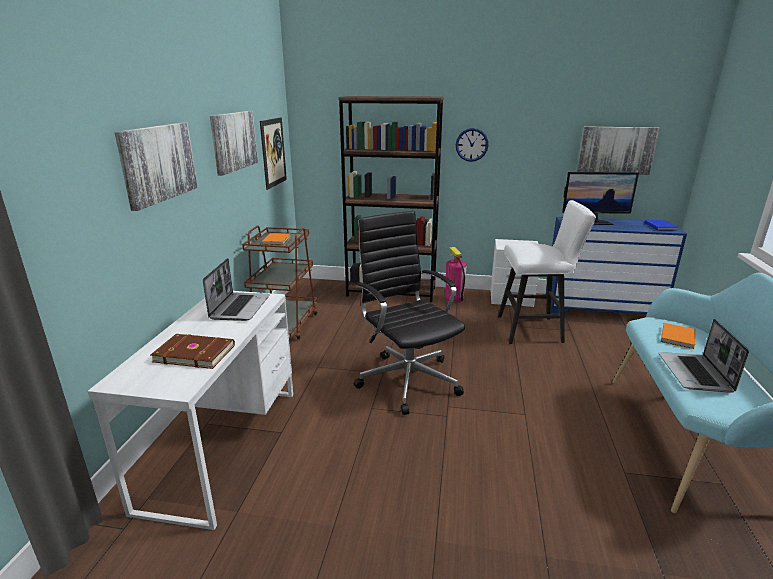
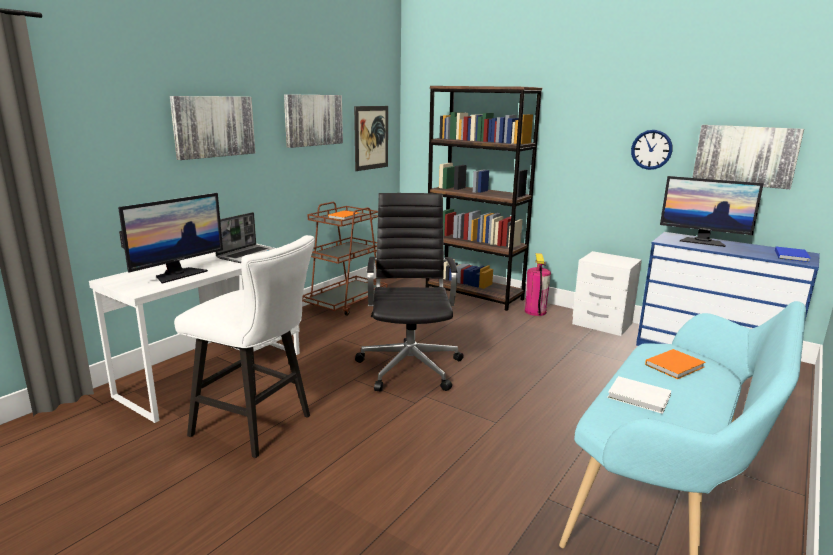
camera: 25 degrees right, 5 degrees down
brown book [150,334,235,369] -> monitor [118,193,223,283]
wall clock [456,128,488,162] -> wall clock moved to [631,130,673,170]
white stool [498,200,596,344] -> white stool moved to [174,235,315,458]
laptop [658,319,749,393] -> white book [607,376,671,414]

